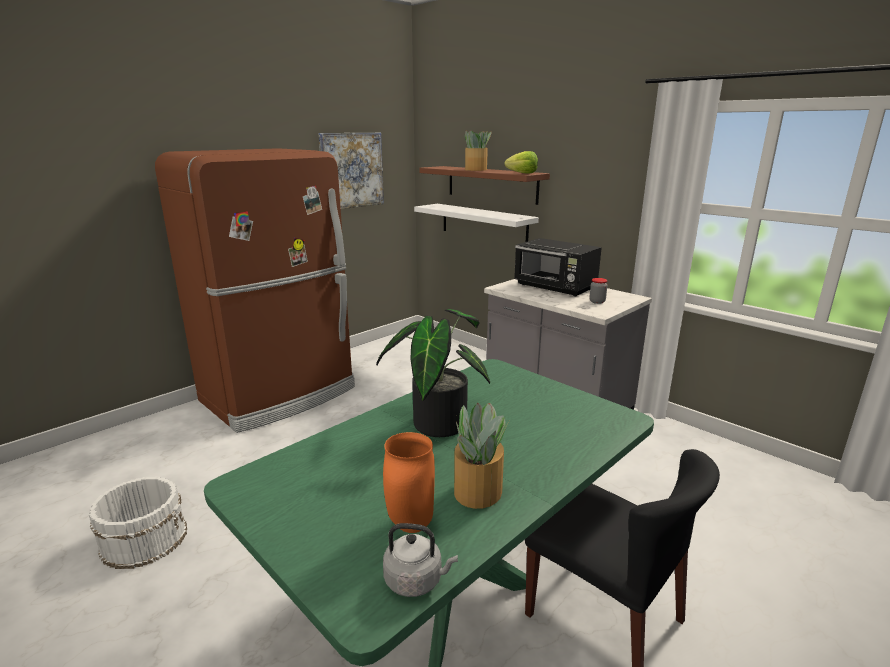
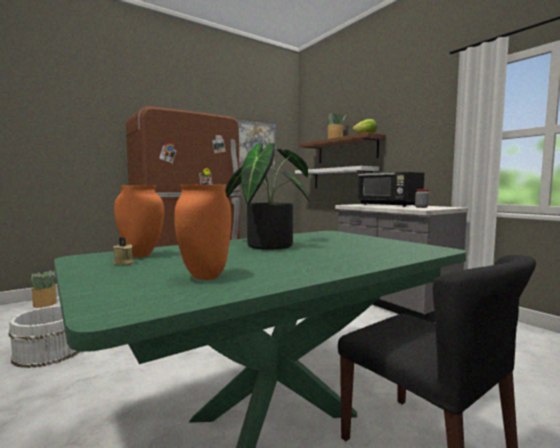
camera: 10 degrees right, 15 degrees down
grey kettle [383,523,458,597] -> none
potted plant [454,403,508,509] -> potted plant moved to [26,270,57,308]
none -> beige candle [113,237,134,265]
none -> orange vase [114,185,164,258]

